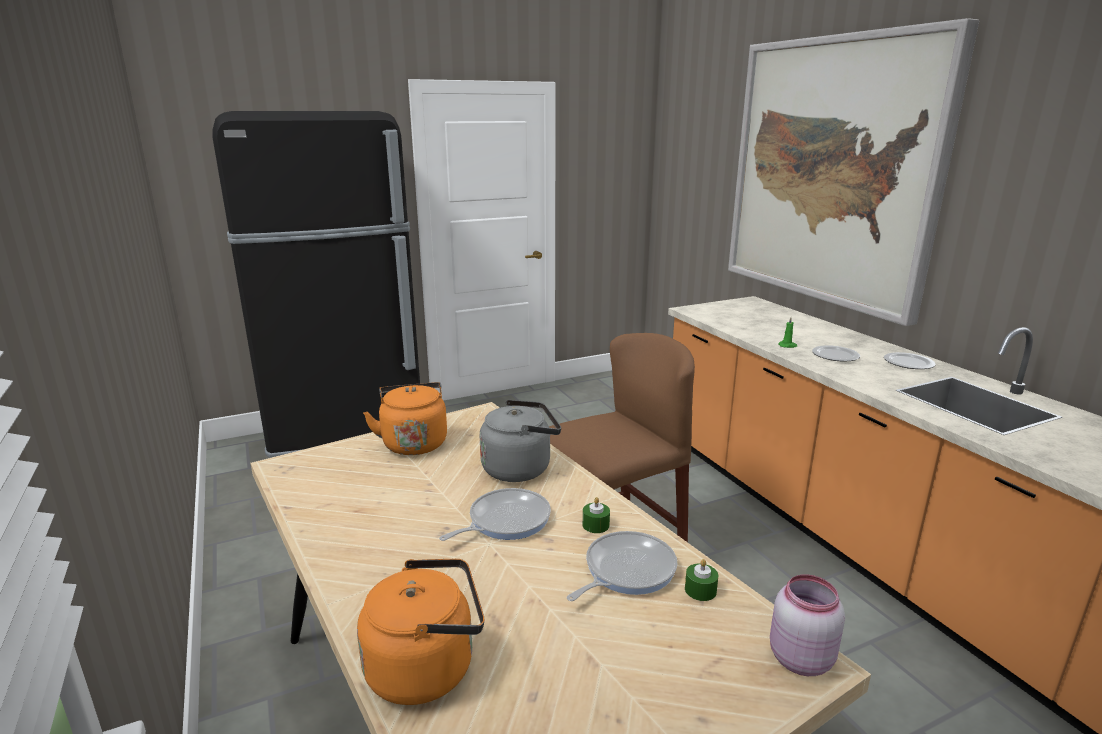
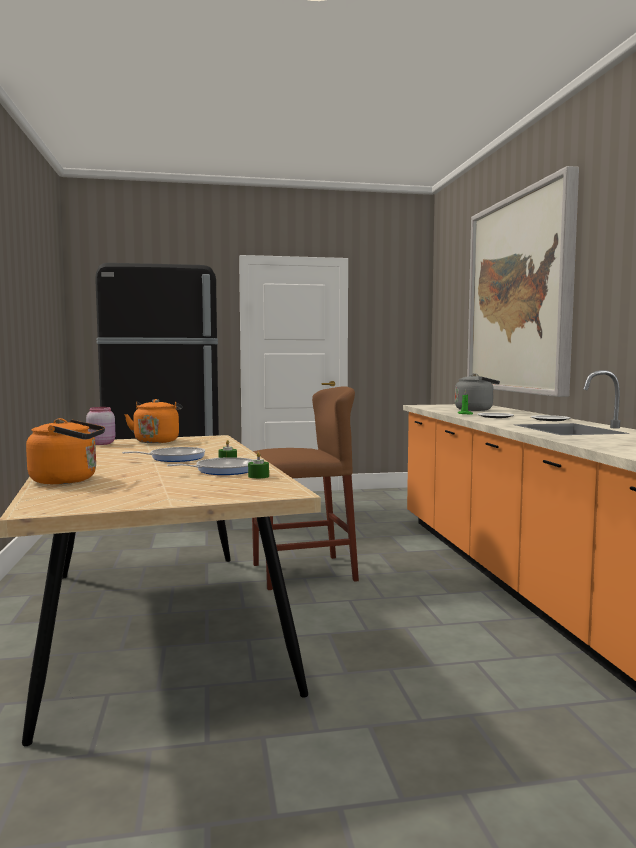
camera: 15 degrees right, 15 degrees down
grey kettle [480,400,561,482] -> grey kettle moved to [455,373,500,411]
pink jar [770,574,845,676] -> pink jar moved to [86,407,115,445]

